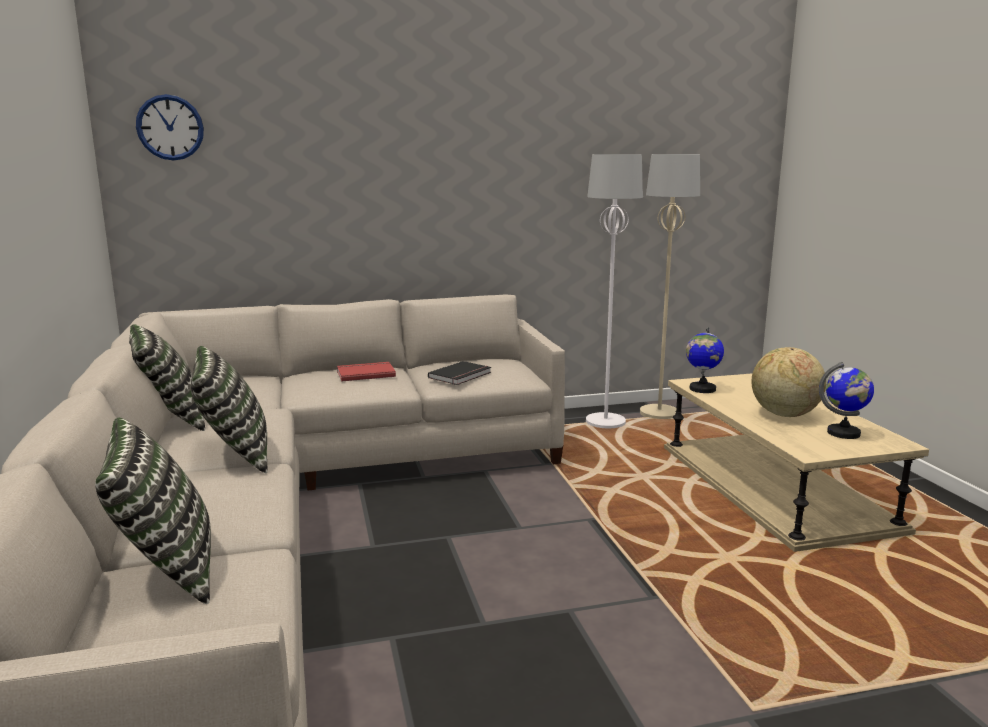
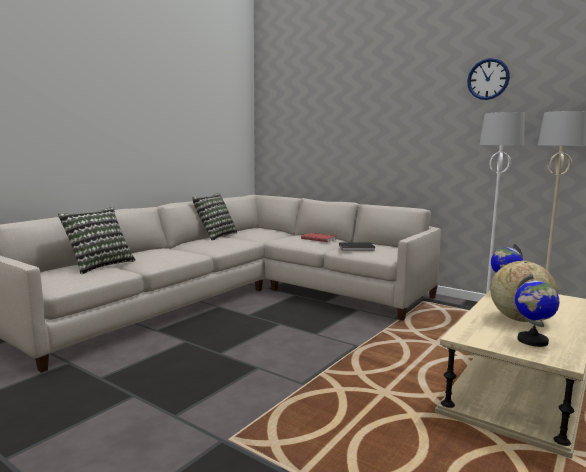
camera: 50 degrees right, 5 degrees down
wall clock [136,94,204,161] -> wall clock moved to [467,58,510,100]
pillow [191,346,268,473] -> none

